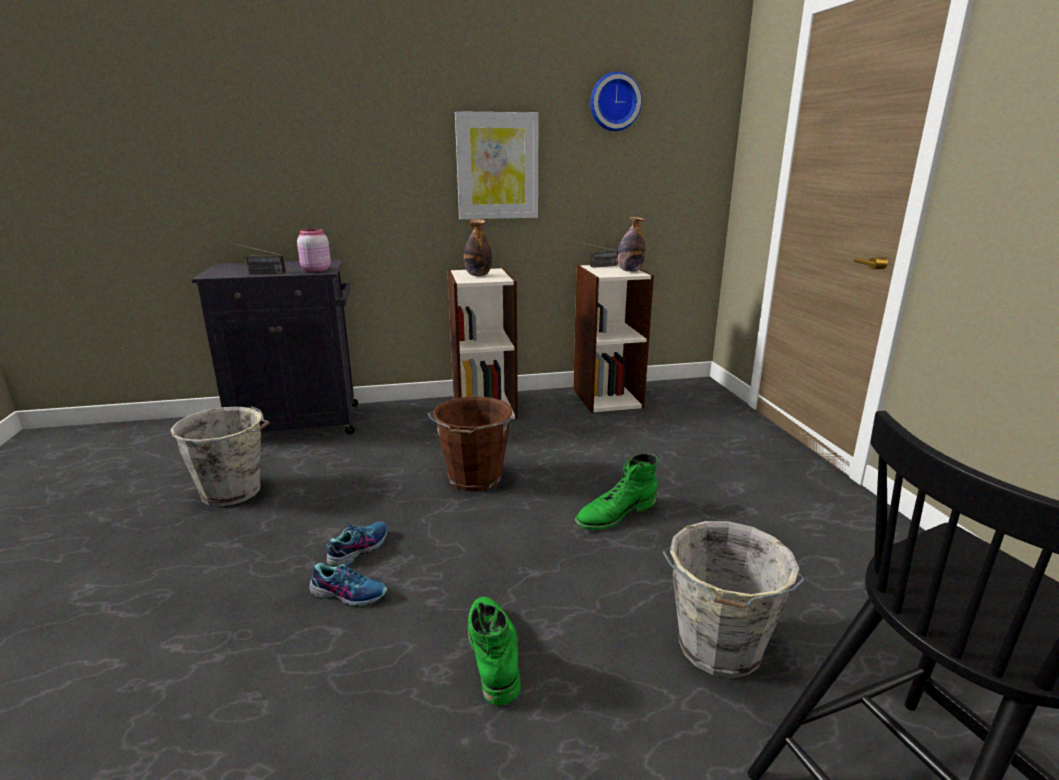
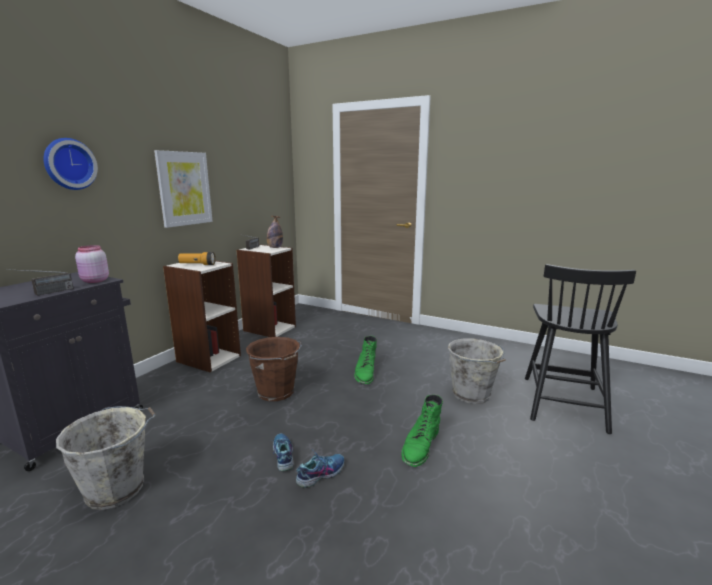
camera: 50 degrees left, 5 degrees down
bottle [464,219,492,276] -> flashlight [178,252,216,265]
green boot [468,597,521,705] -> green boot turned 90 degrees counterclockwise [401,395,443,467]
wall clock [590,72,642,131] -> wall clock moved to [43,138,98,190]

